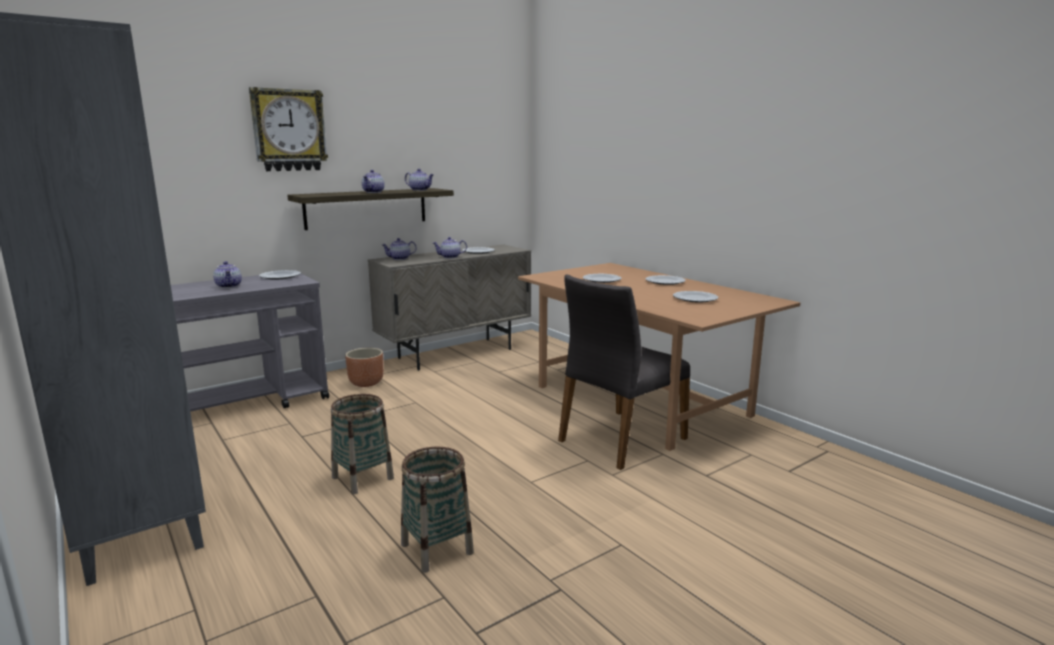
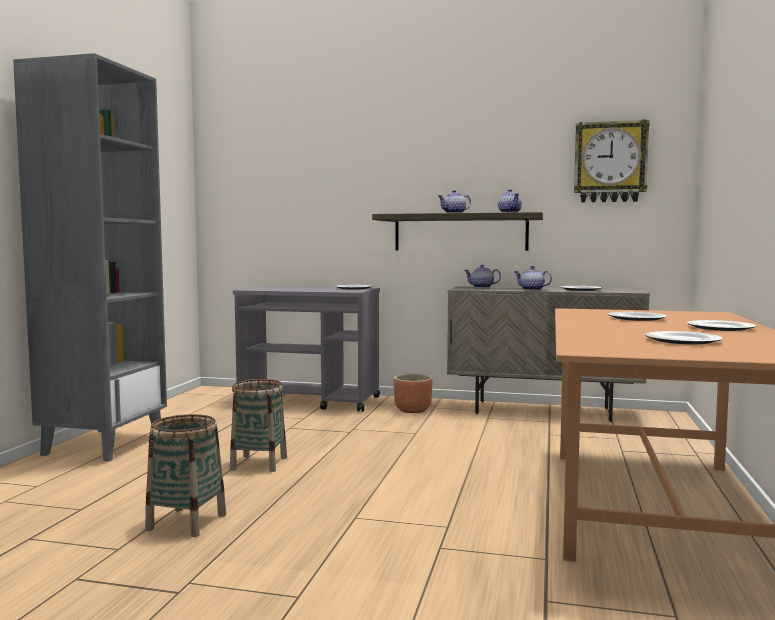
camera: 50 degrees right, 10 degrees down
teapot [213,261,242,288] -> none
wall clock [249,87,328,171] -> wall clock moved to [574,119,650,202]
grey chair [558,274,690,470] -> none

